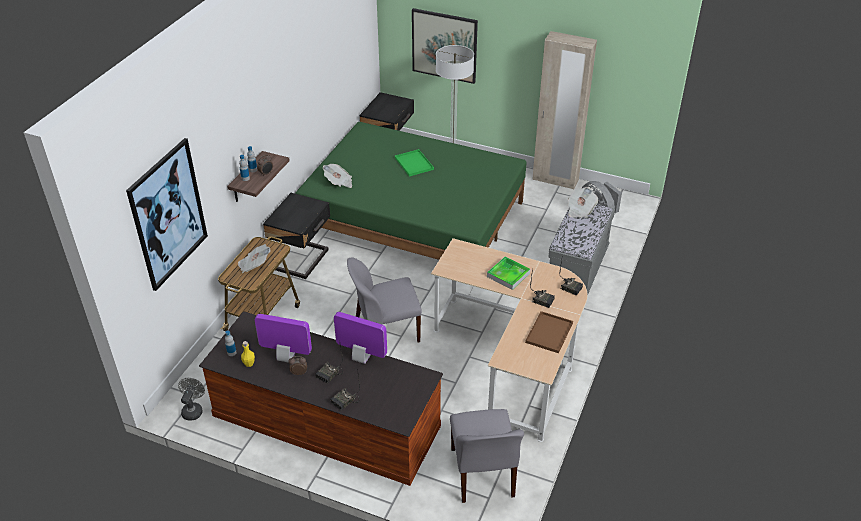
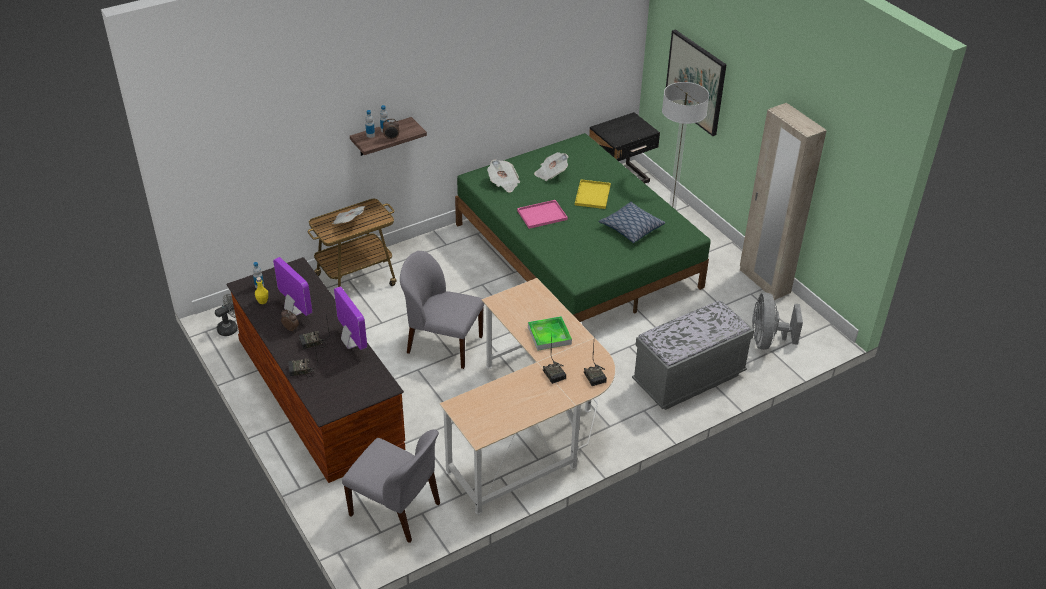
camera: 35 degrees right, 0 degrees up
picture [126,138,208,291] -> none
black nightstand [263,193,330,279] -> none
green tray [395,149,434,176] -> yellow tray [575,179,611,209]
grey chair [450,409,524,503] -> grey chair turned 90 degrees counterclockwise [342,429,440,543]
brown tray [525,311,573,353] -> none
newspaper [567,187,598,218] -> newspaper moved to [534,152,569,181]
none -> pink tray [517,200,568,229]
none -> pillow [599,202,665,243]

